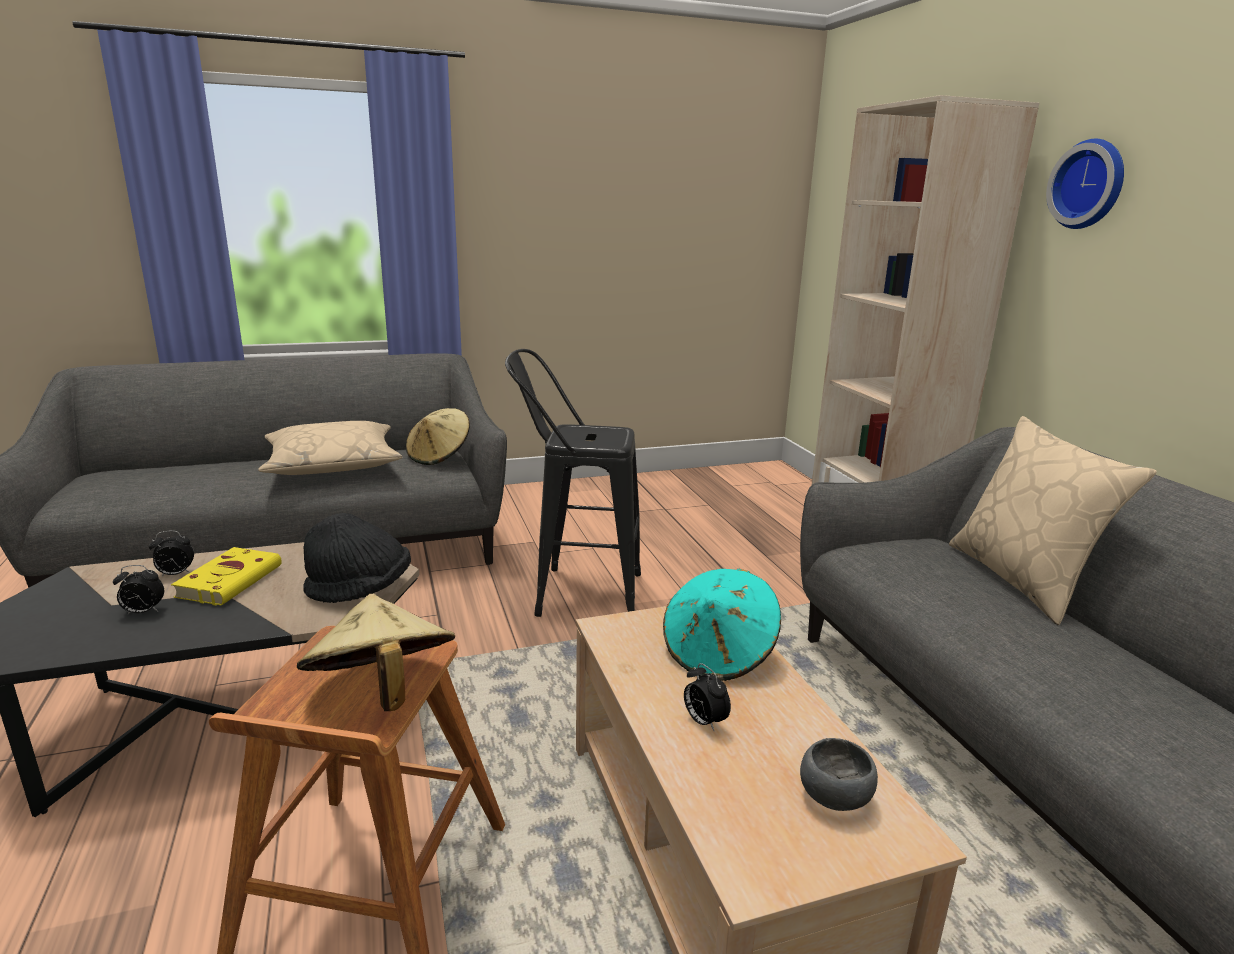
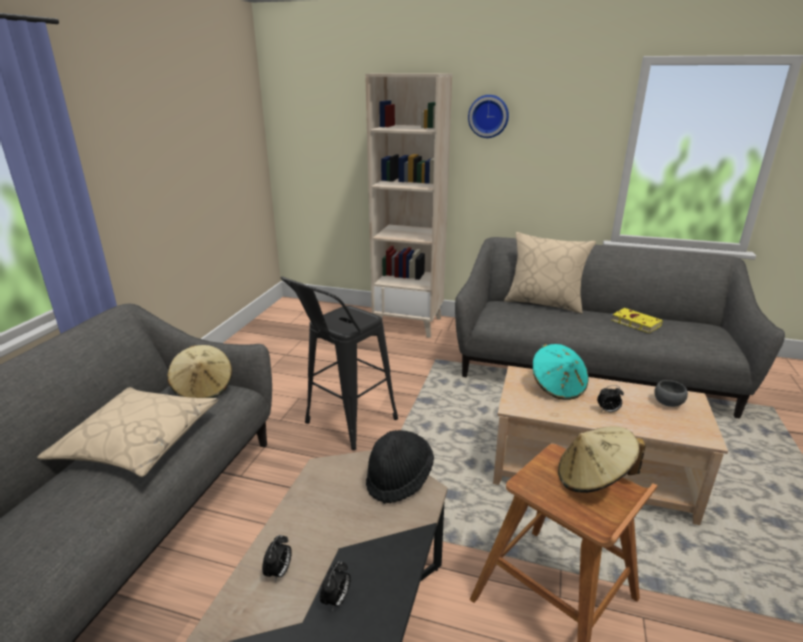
camera: 55 degrees left, 5 degrees up
yellow book [171,547,282,606] -> yellow book moved to [610,308,663,333]

